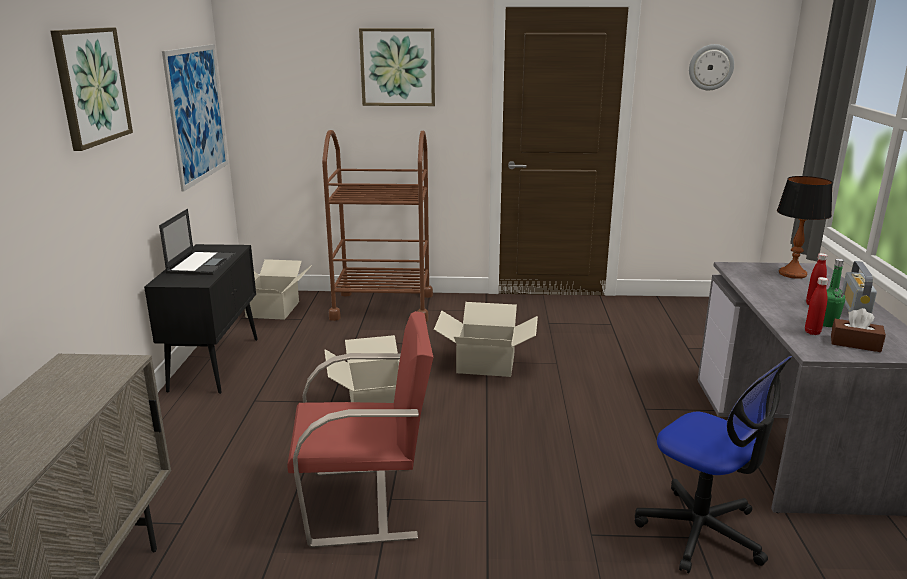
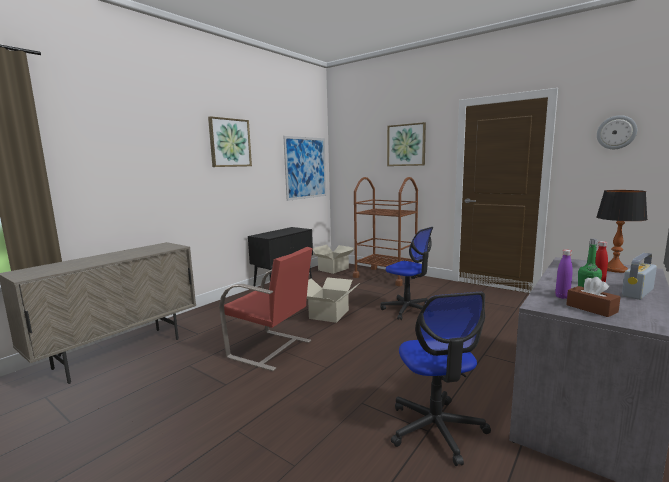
camera: 35 degrees right, 10 degrees down
laptop [159,209,236,275] -> none
cardboard box [434,302,538,377] -> office chair [381,227,433,320]
red bottle [805,277,828,335] -> purple bottle [555,250,573,299]

